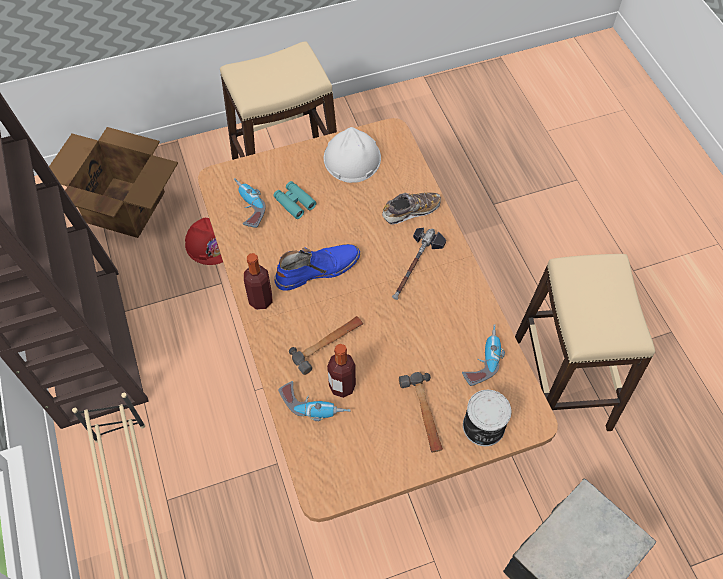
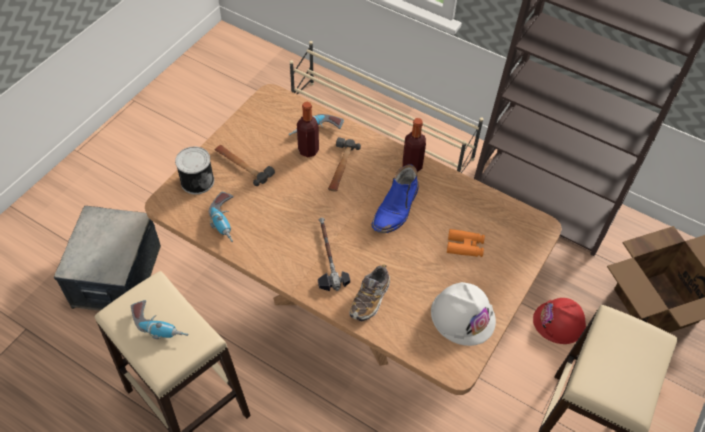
camera: 140 degrees right, 5 degrees down
power drill [234,178,266,228] -> power drill moved to [131,300,188,339]
turquoise binoculars [273,181,316,219] -> orange binoculars [447,229,485,257]

